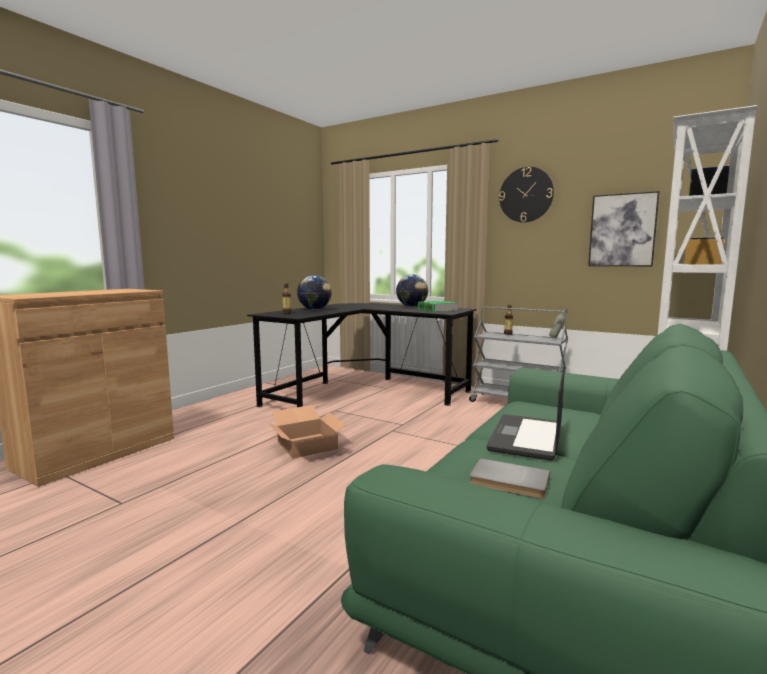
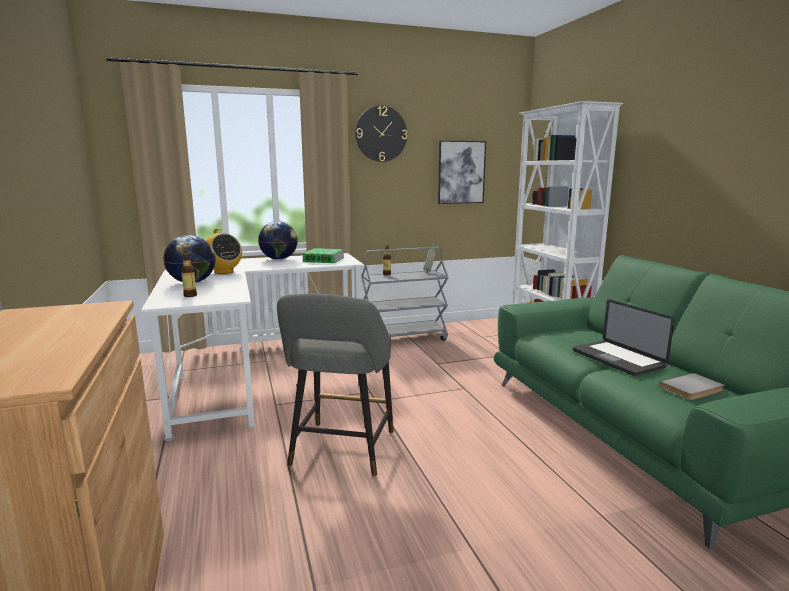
camera: 50 degrees left, 5 degrees up
black desk [247,303,477,407] -> white desk [141,253,364,441]
cardboard box [268,405,346,459] -> grey stool [277,294,394,477]
none -> radio [203,228,242,274]

